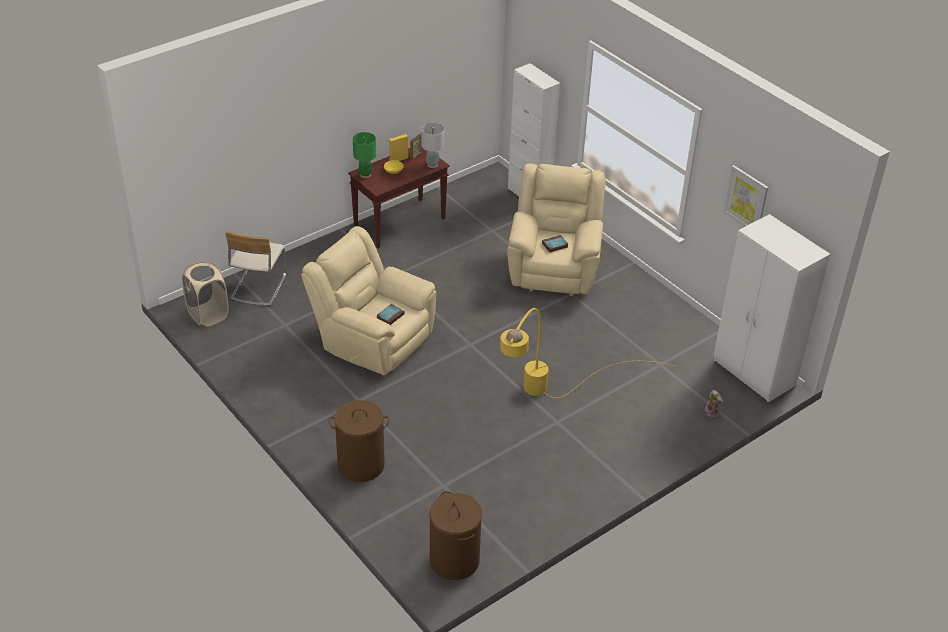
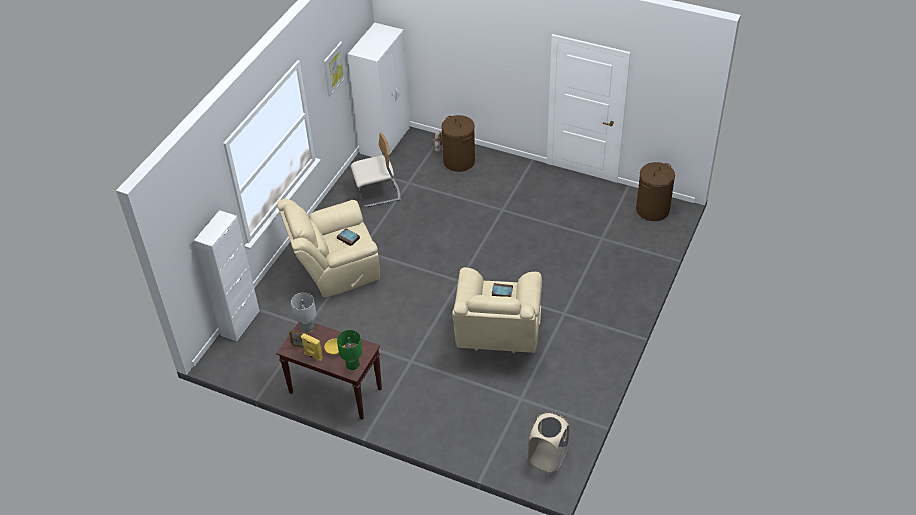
camera: 115 degrees left, 5 degrees up
beige chair [225,231,286,306] -> beige chair moved to [351,132,401,207]
brown laundry basket [329,400,389,482] -> brown laundry basket moved to [441,115,475,172]
yellow floor lamp [500,308,674,398] -> none

